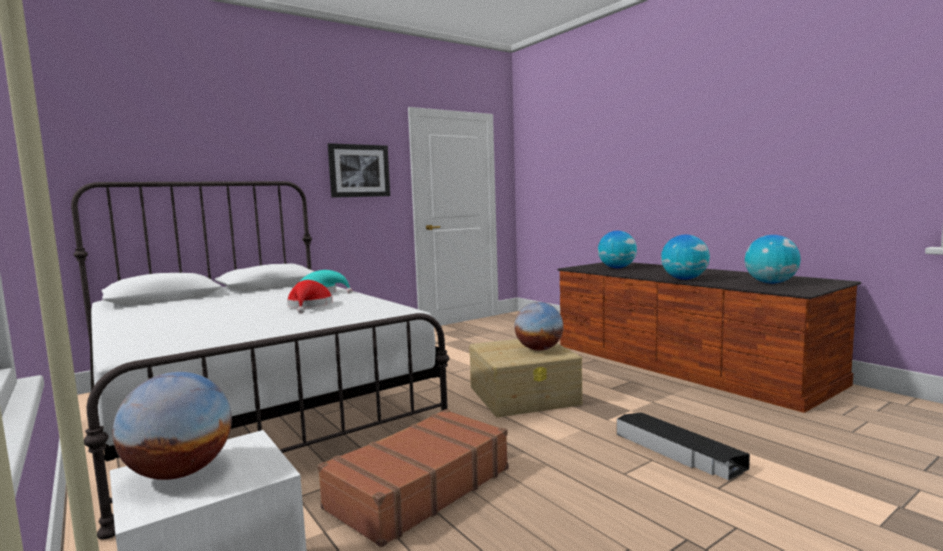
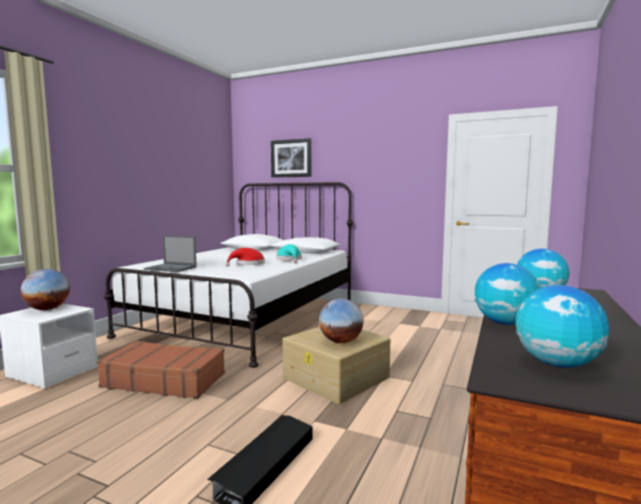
camera: 60 degrees right, 0 degrees up
picture [328,143,390,198] -> picture moved to [271,138,312,178]
none -> laptop [143,235,197,272]

